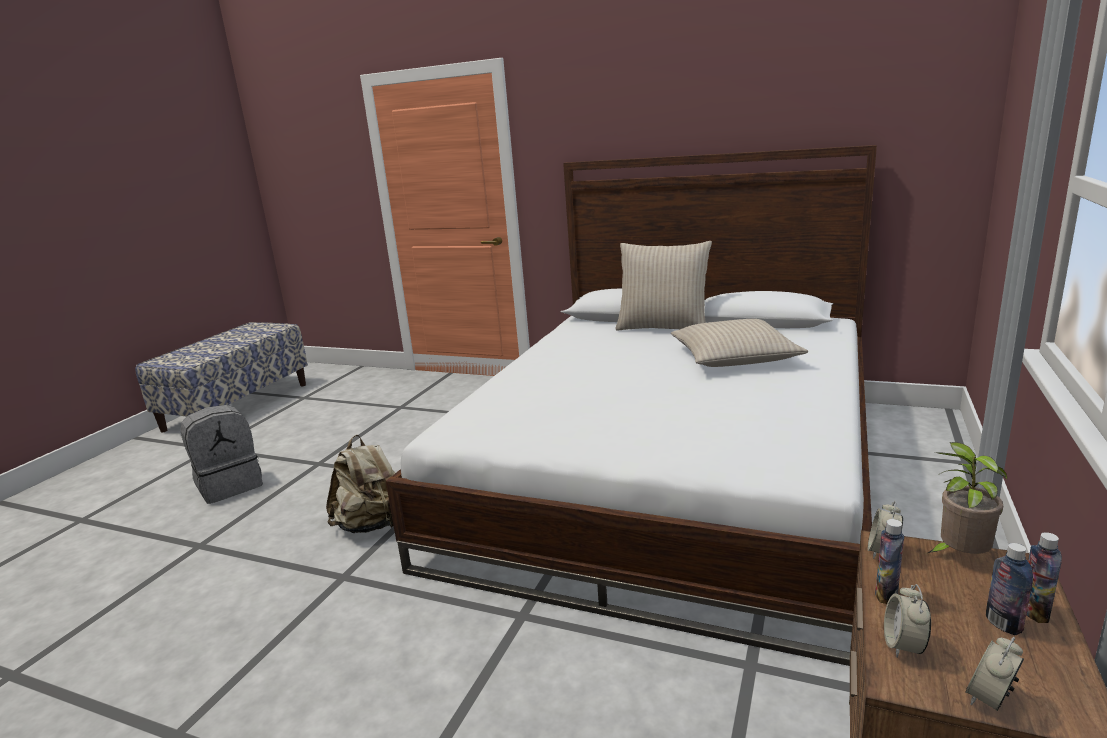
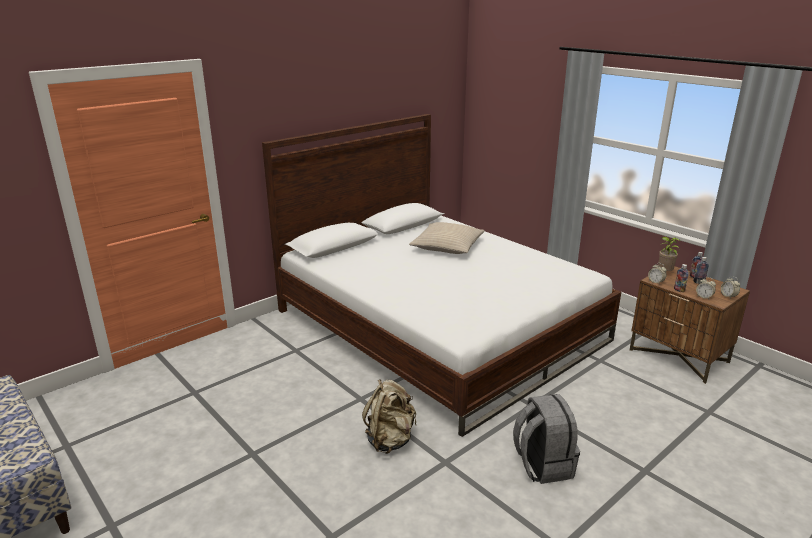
camera: 65 degrees left, 5 degrees up
grey backpack [180,405,263,504] -> grey backpack moved to [513,394,580,484]
beige pillow [615,241,712,331] -> none

